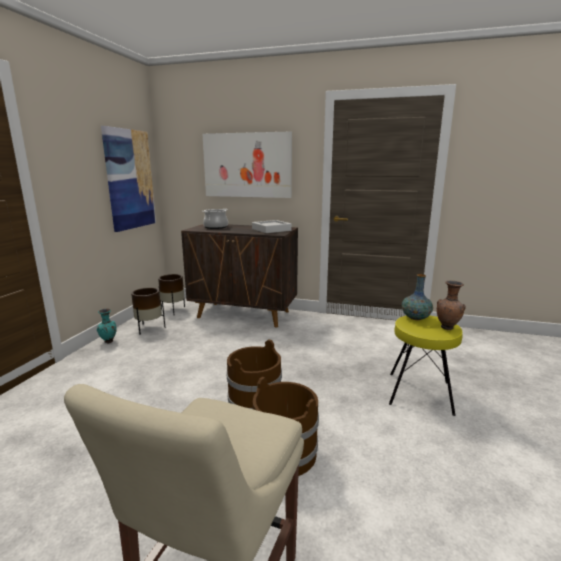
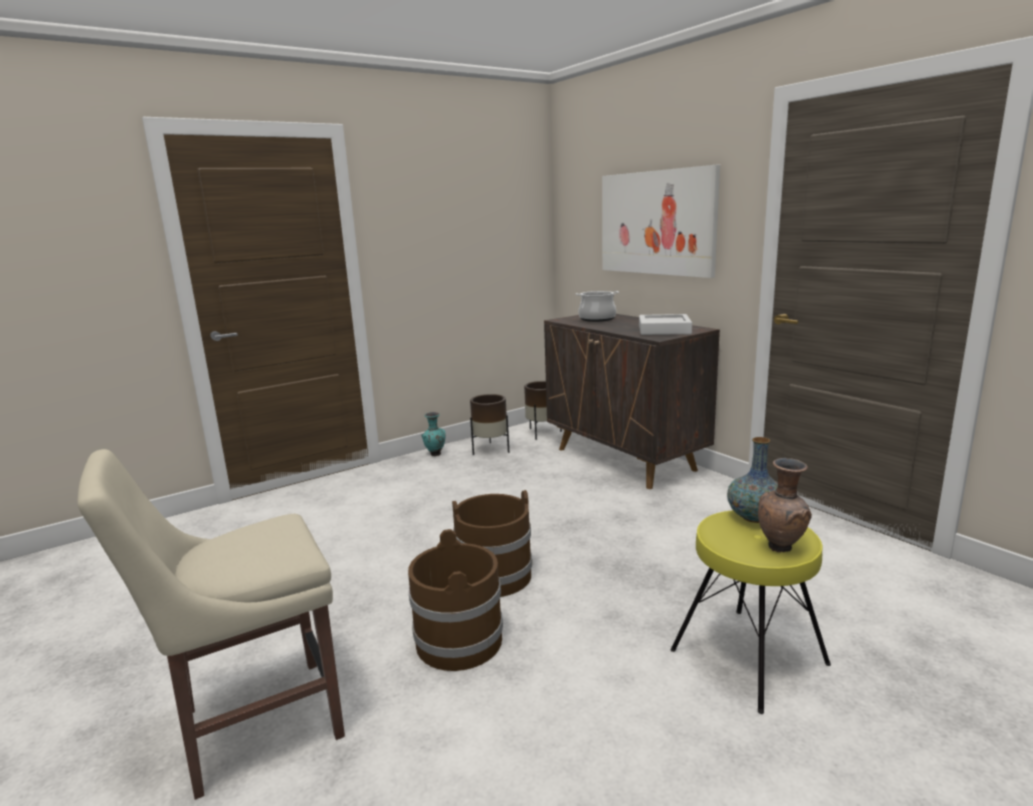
camera: 40 degrees right, 0 degrees up
picture [101,126,156,232] -> none

